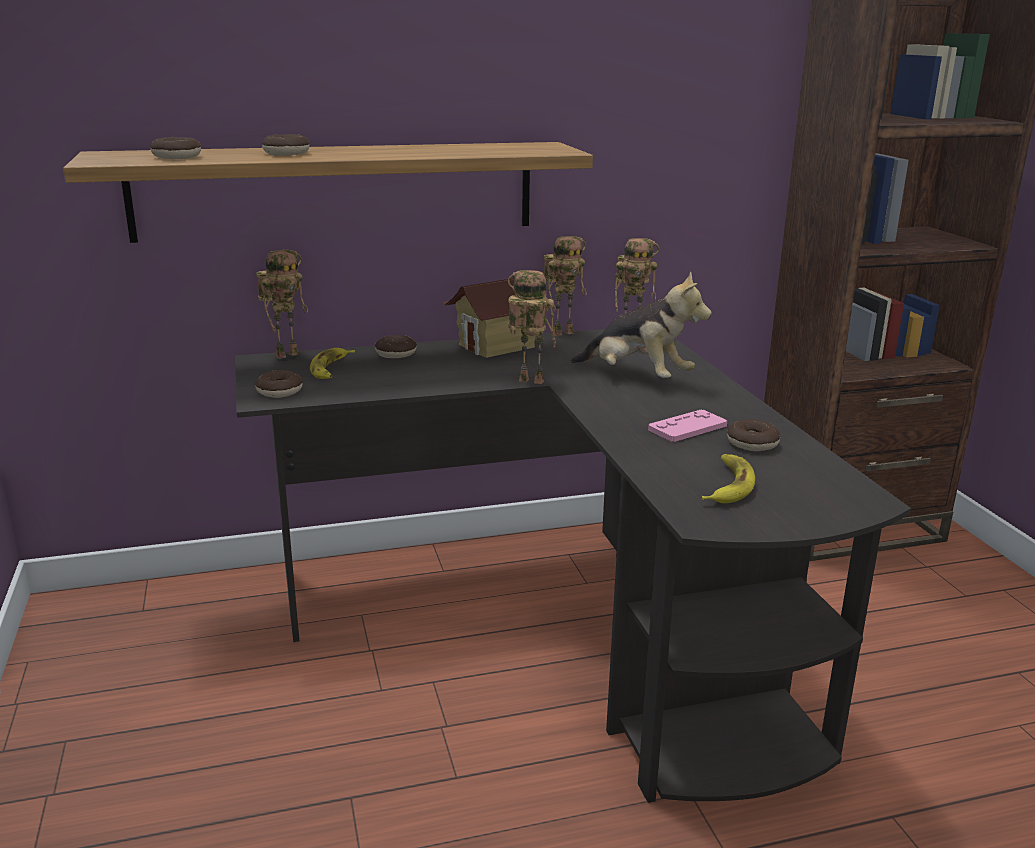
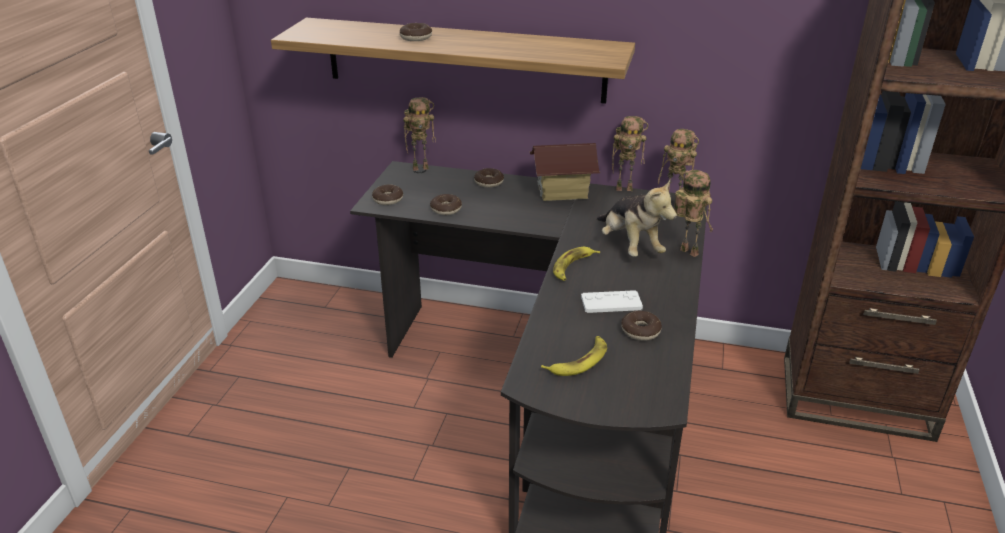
camera: 30 degrees right, 10 degrees up
donut [150,137,201,159] -> donut moved to [430,194,462,215]
banana [310,348,355,379] -> banana moved to [553,247,600,281]
toy robot [508,270,556,384] -> toy robot moved to [674,170,713,257]
pink game controller [648,410,727,442] -> white game controller [581,290,643,313]

